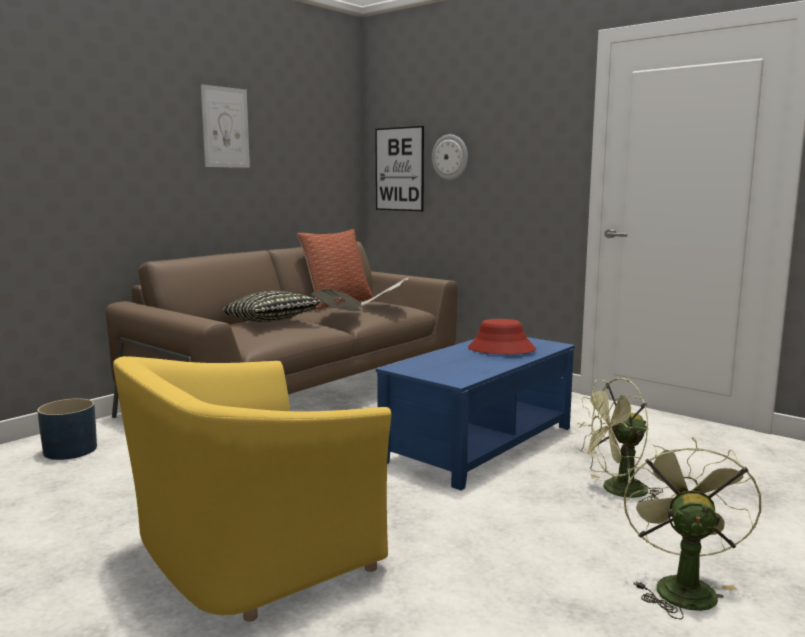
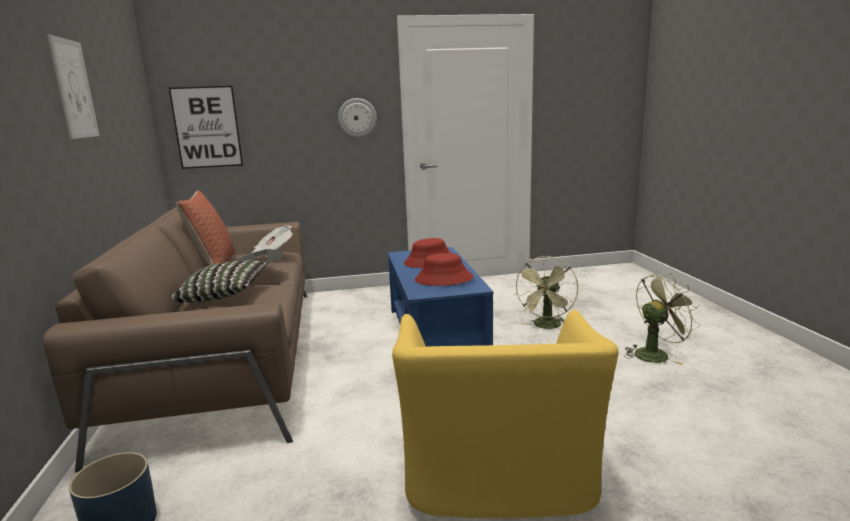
camera: 50 degrees left, 5 degrees up
wall clock [432,134,468,180] -> wall clock moved to [338,98,377,138]
green fan [624,437,761,620] -> green fan turned 105 degrees clockwise [624,273,701,365]
none -> red hat [415,253,474,286]

